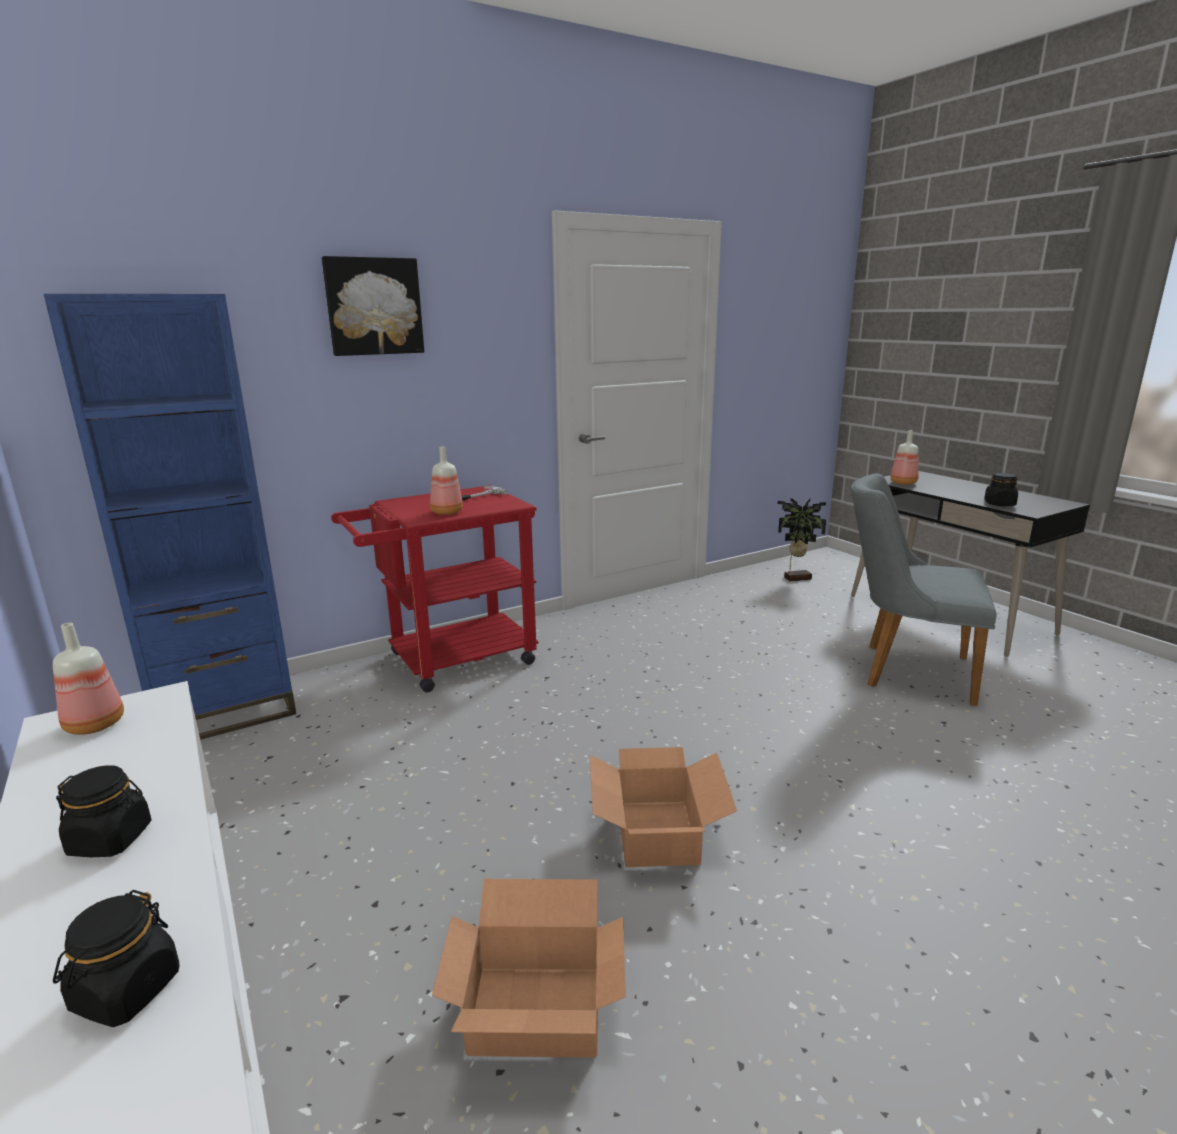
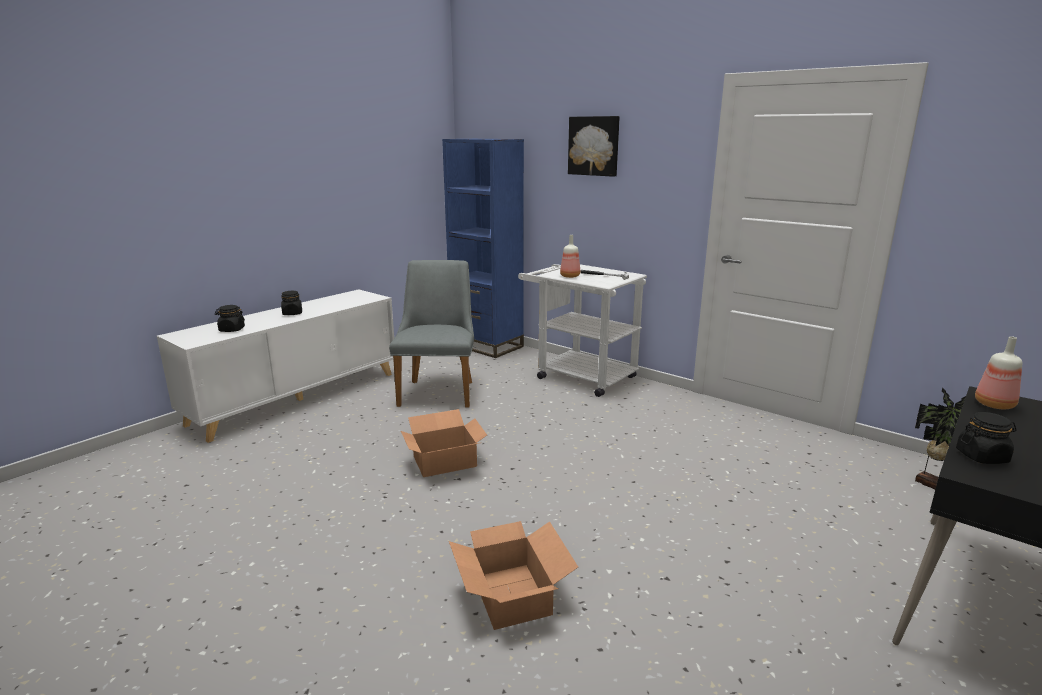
camera: 70 degrees right, 0 degrees up
bottle [53,623,124,735] -> none
red cart [331,485,539,692] -> white cart [518,264,647,397]
cardboard box [432,879,626,1058] -> cardboard box moved to [449,521,578,630]
grey chair [851,474,996,706] -> grey chair moved to [389,260,474,408]

